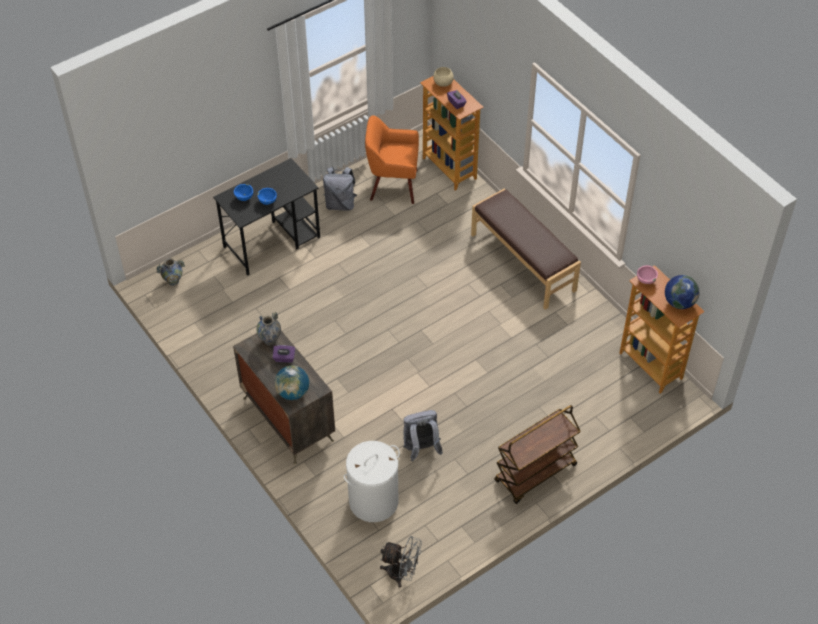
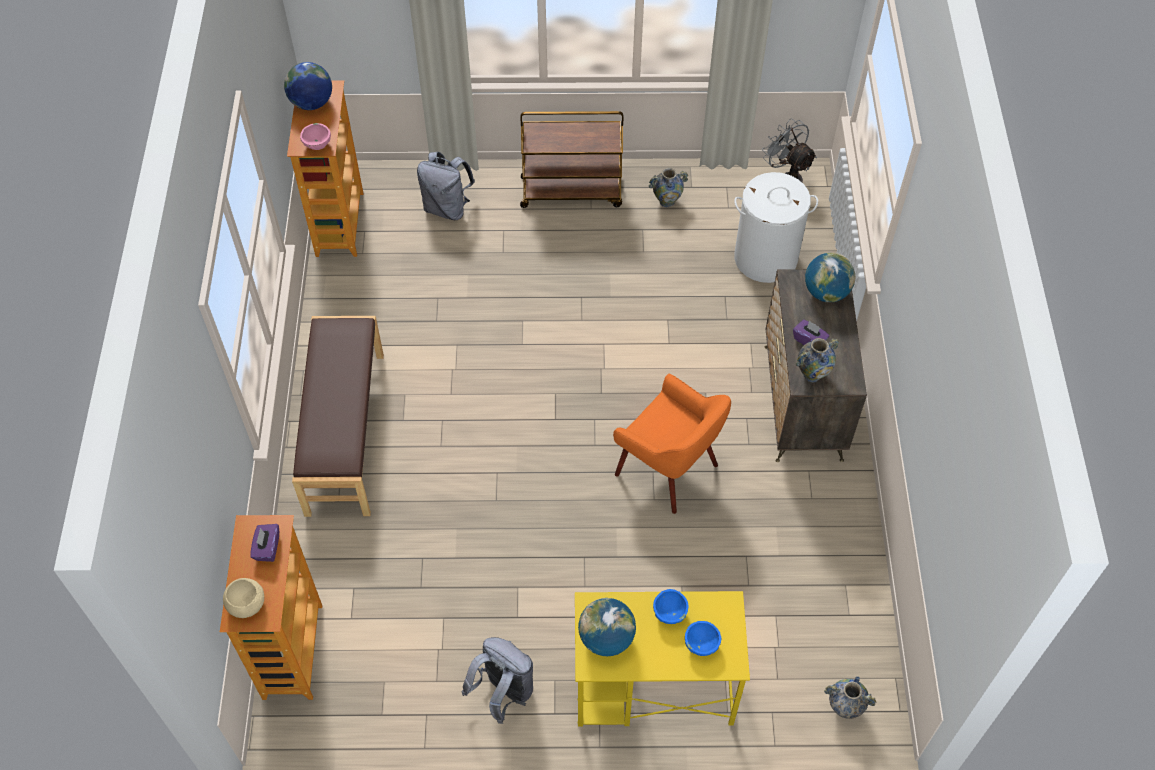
camera: 145 degrees left, 5 degrees up
black desk [213,158,320,276] -> yellow desk [575,591,750,727]
orange armchair [365,115,419,204] -> orange armchair moved to [613,374,731,514]
grey backpack [403,410,443,461] -> grey backpack moved to [417,152,475,220]
none -> globe [578,598,636,656]
none -> vase [649,168,688,207]

